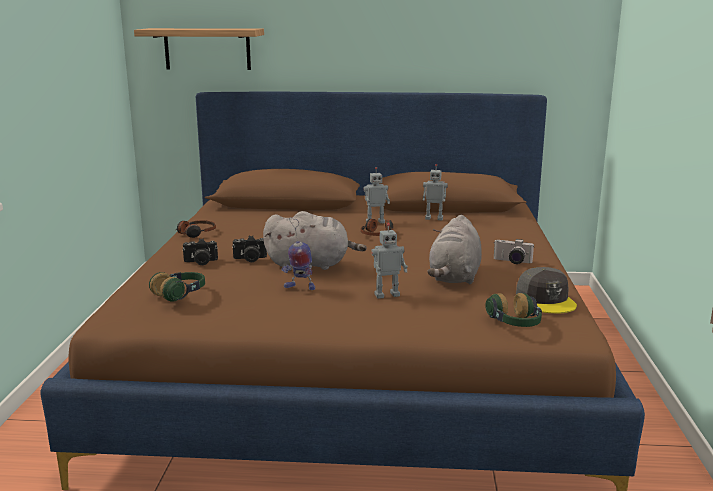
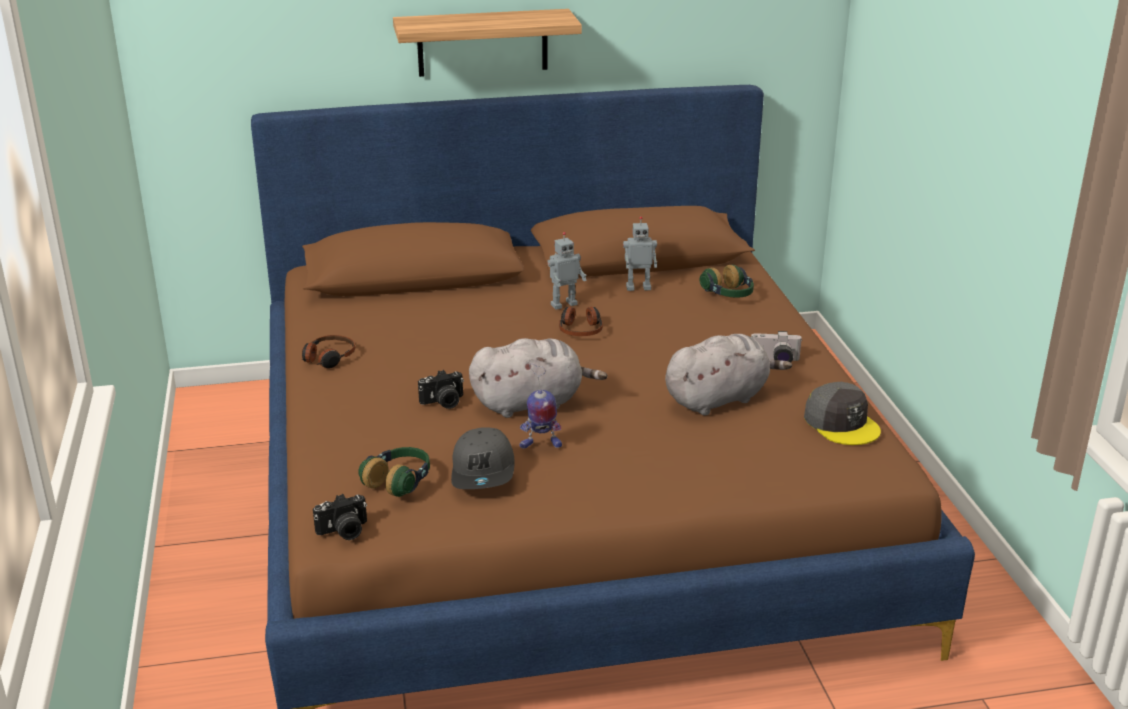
camera: 15 degrees left, 10 degrees up
shelf [134,28,264,70] -> shelf moved to [393,9,582,77]
camera [182,238,218,265] -> camera moved to [313,494,367,540]
toy robot [371,223,408,299] -> none
grey plush toy [427,215,482,284] -> grey plush toy turned 120 degrees counterclockwise [665,334,792,415]
headphones [485,293,542,327] -> headphones moved to [700,265,754,298]
none -> grey cap [451,427,515,489]

